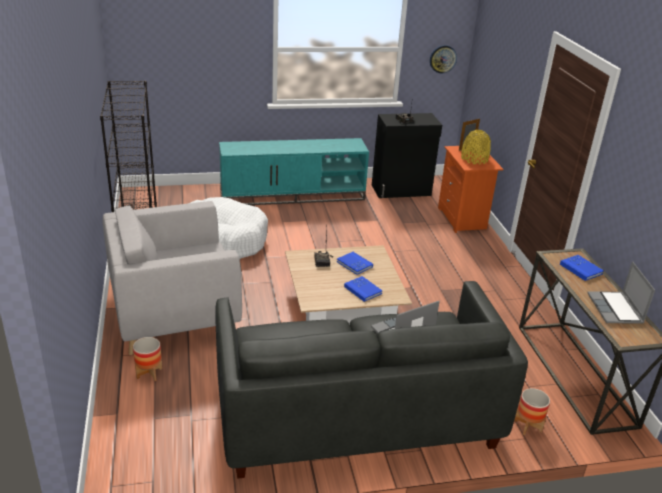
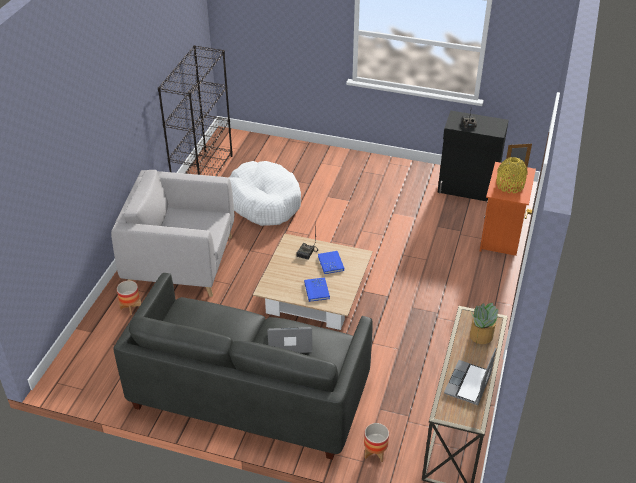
camera: 30 degrees right, 10 degrees up
turquoise tv stand [219,138,369,205] -> none
wall clock [430,45,457,73] -> none
blue book [560,255,604,281] -> potted plant [470,303,499,344]

